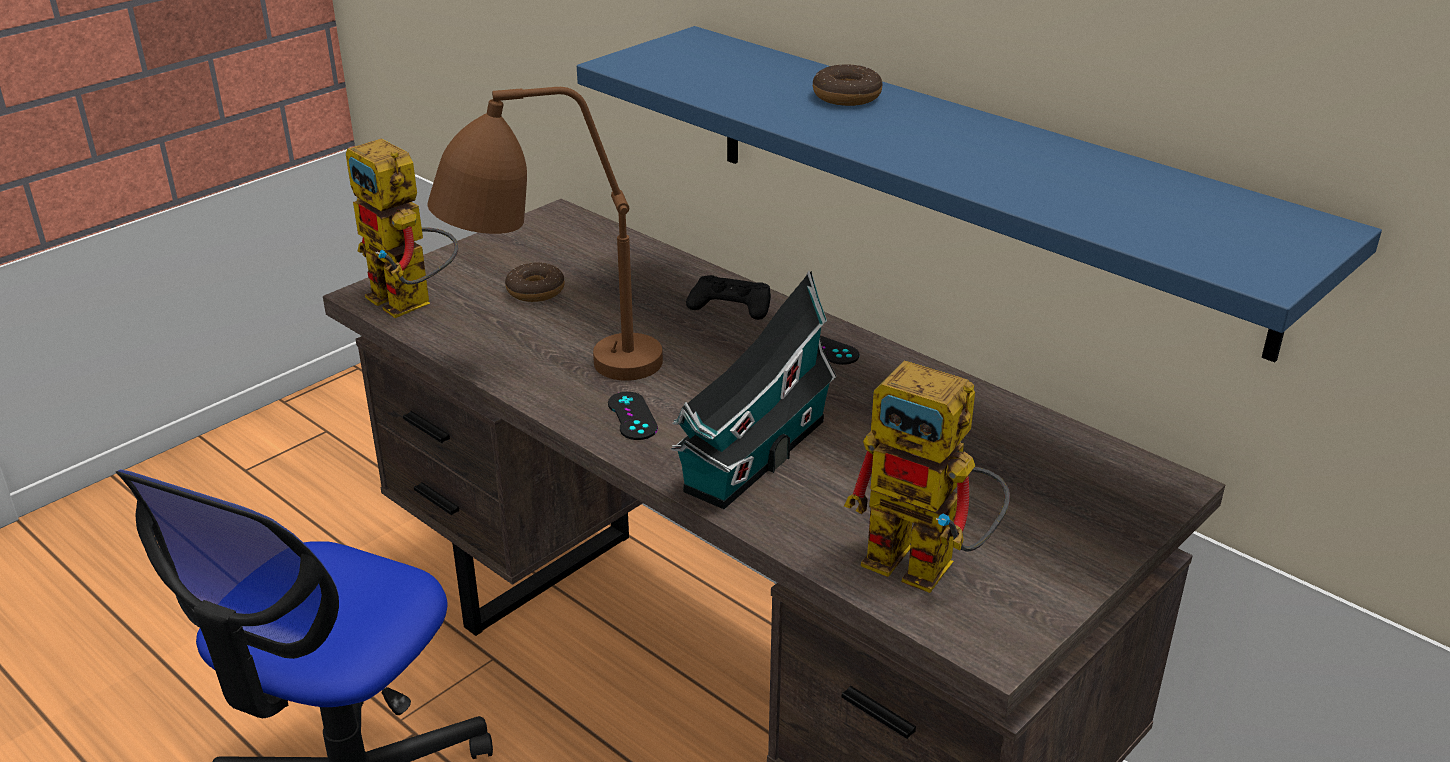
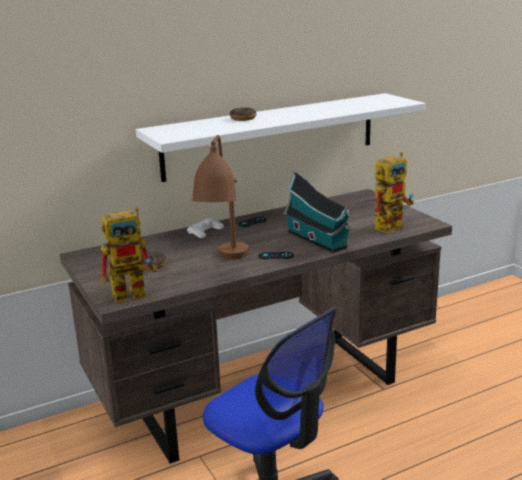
camera: 70 degrees left, 10 degrees down
blue shelf [577,26,1382,362] -> white shelf [136,93,425,182]
black game controller [686,275,771,320] -> white game controller [187,218,224,238]

